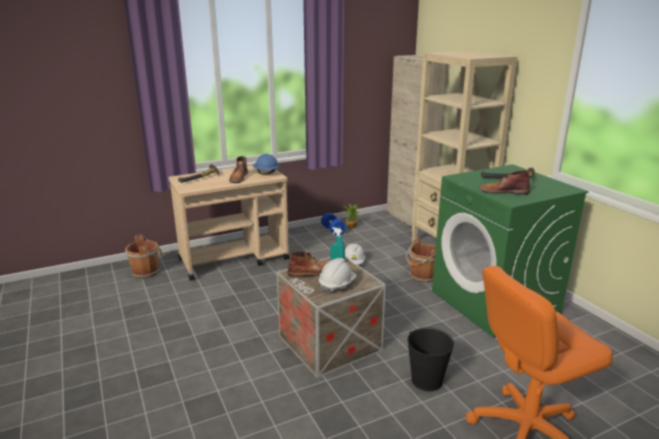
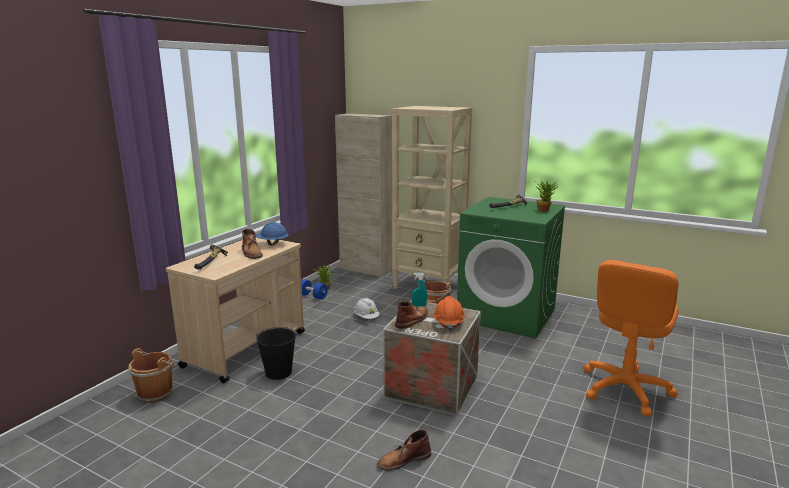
camera: 35 degrees left, 5 degrees down
white hard hat [319,258,357,293] -> orange hard hat [434,296,465,332]
black bucket [407,327,454,391] -> black bucket moved to [256,327,296,380]
brown boot [479,170,530,195] -> brown boot moved to [377,430,431,470]
none -> potted plant [535,181,558,212]

